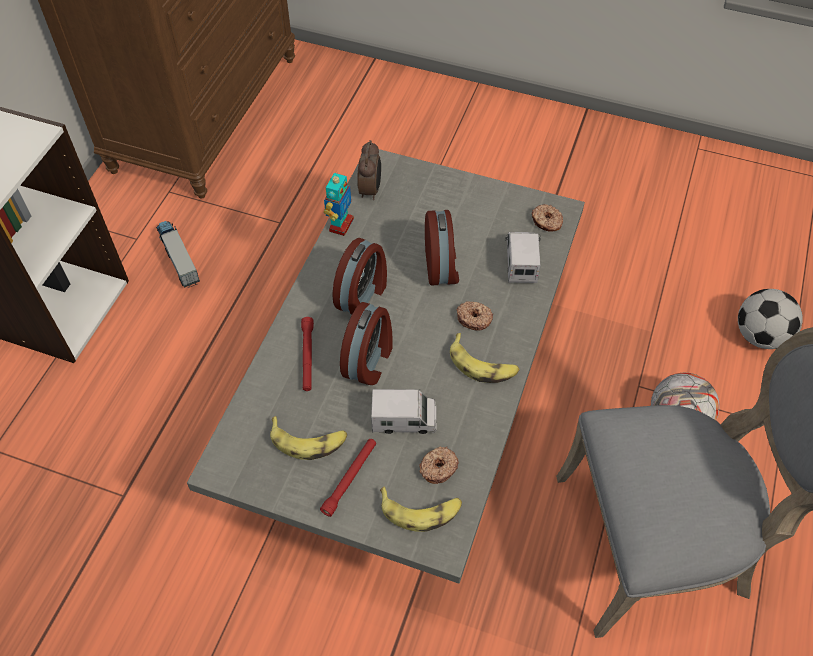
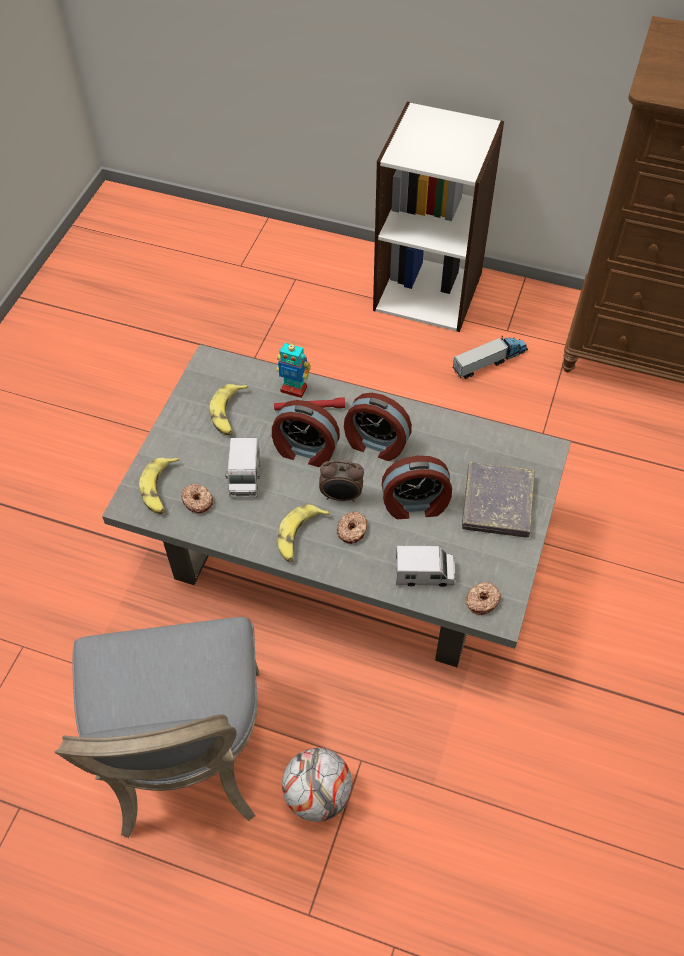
camera: 90 degrees right, 0 degrees up
red flashlight [320,439,376,517] -> none
toy robot [324,171,354,236] -> toy robot moved to [276,341,311,398]
alarm clock [357,140,381,200] -> alarm clock moved to [319,460,364,502]
football [738,289,803,349] -> none
none -> grey book [462,462,534,538]

